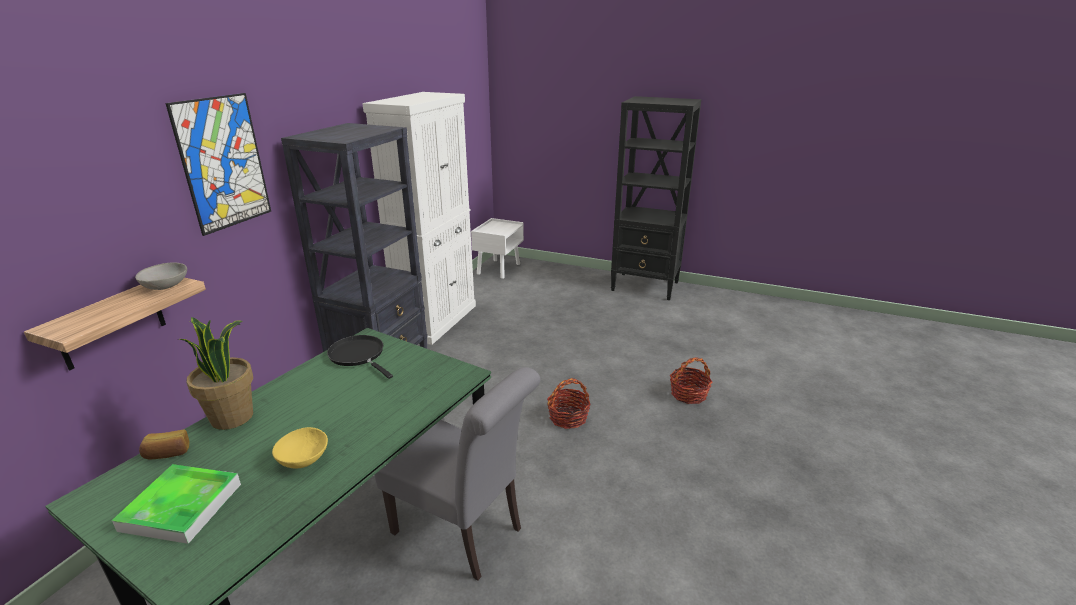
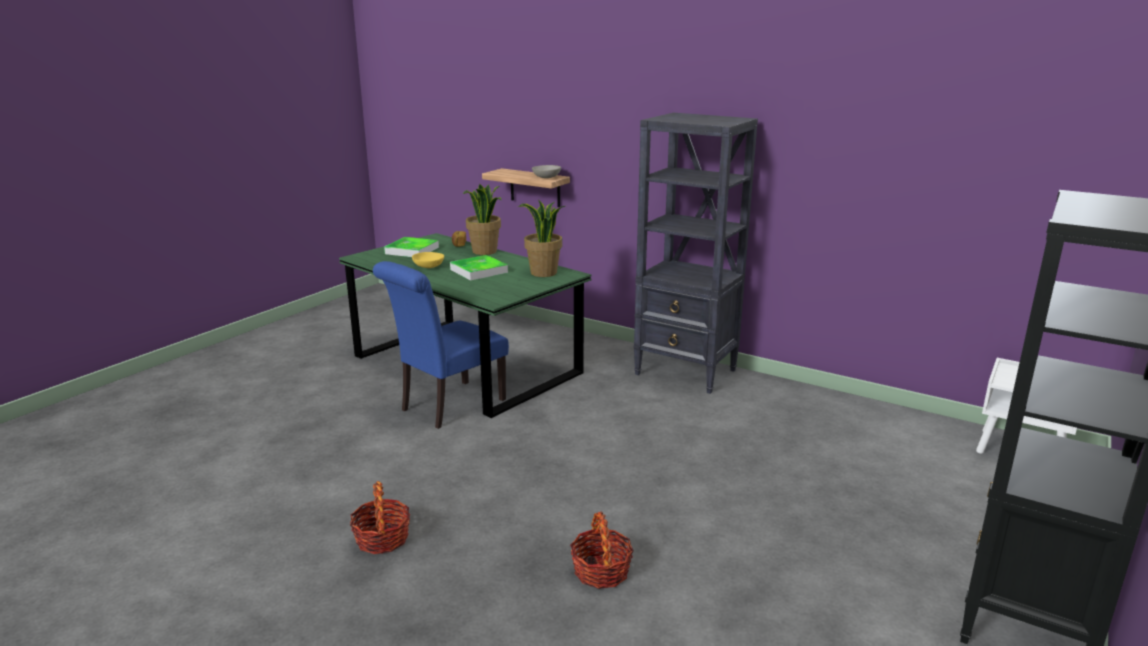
camera: 100 degrees right, 5 degrees down
picture [165,93,271,236] -> none
black frying pan [327,335,393,379] -> potted plant [518,199,565,277]
white cabinet [362,92,476,345] -> none
grey chair [374,367,540,581] -> blue chair [373,261,509,429]
basket [547,378,591,429] -> basket moved to [350,481,410,554]
none -> tray [450,255,508,281]

